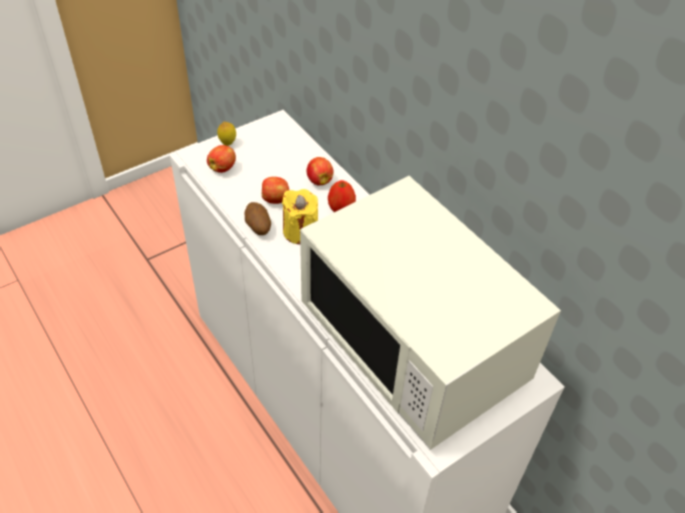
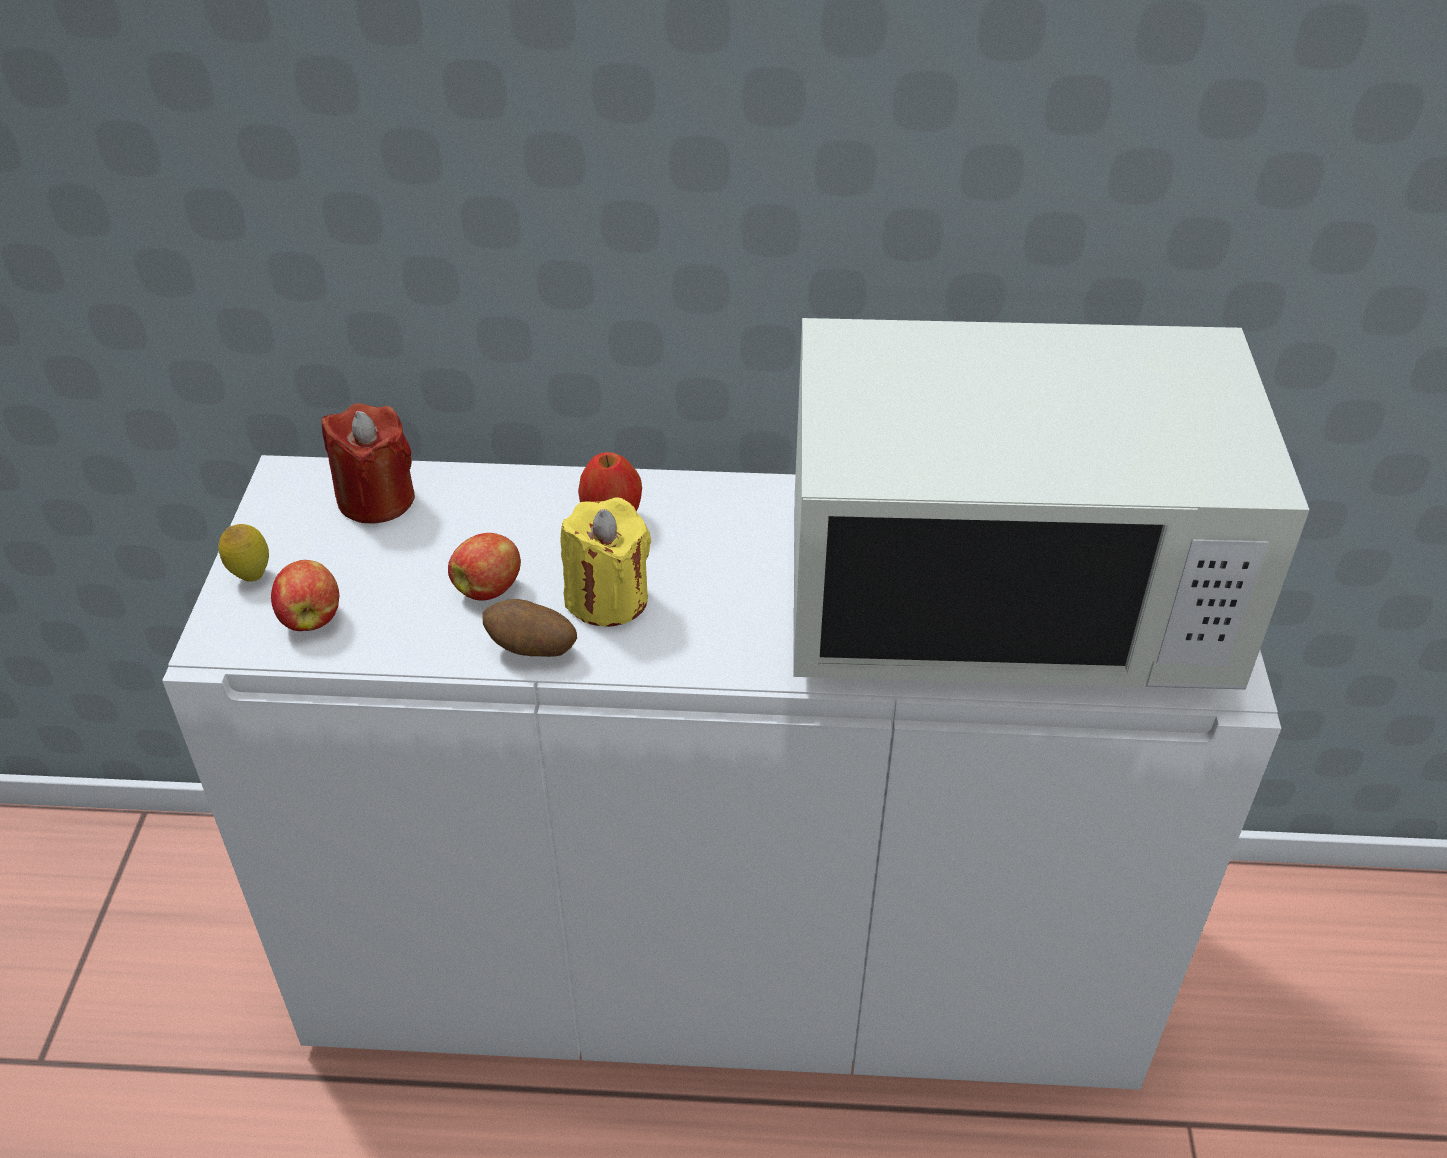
camera: 50 degrees left, 5 degrees down
apple [306,157,334,186] -> none
none -> red candle [321,403,415,524]

